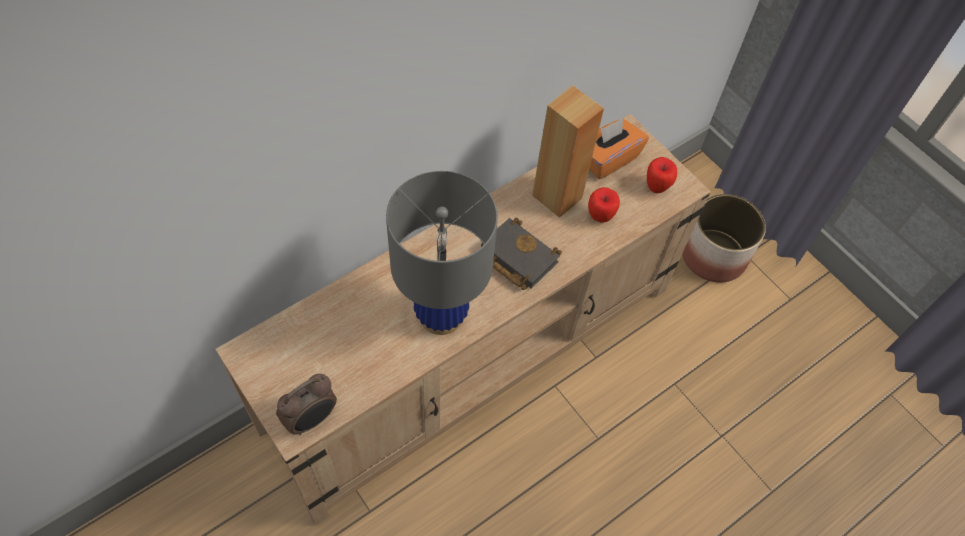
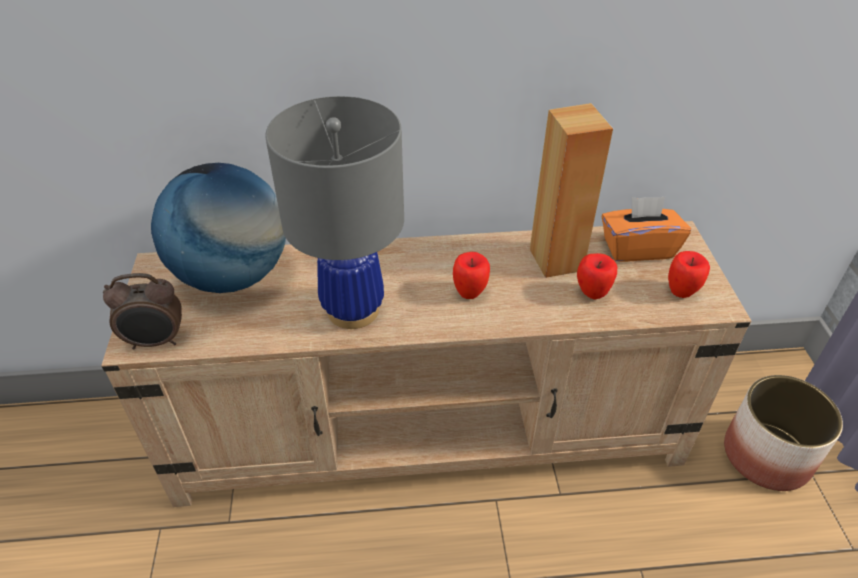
camera: 35 degrees right, 15 degrees down
black book [481,217,562,290] -> apple [453,252,490,299]
none -> globe [151,163,286,293]

